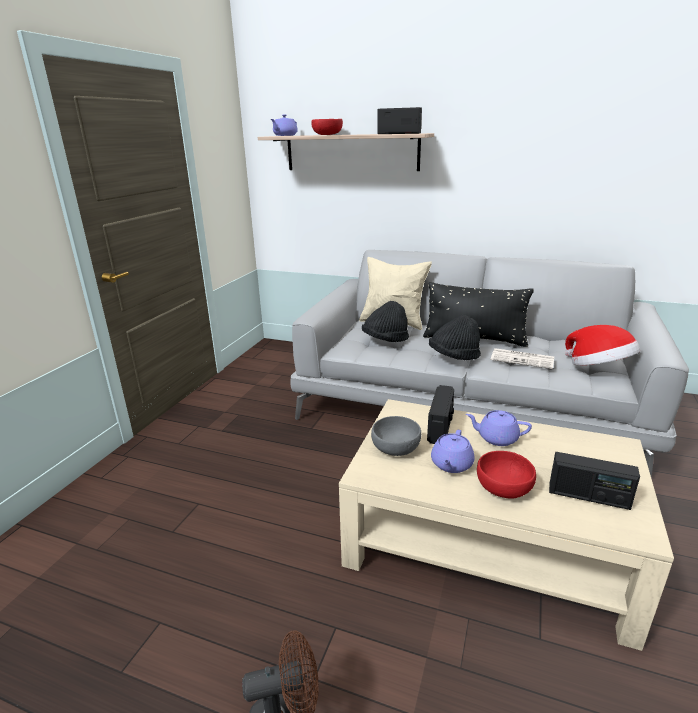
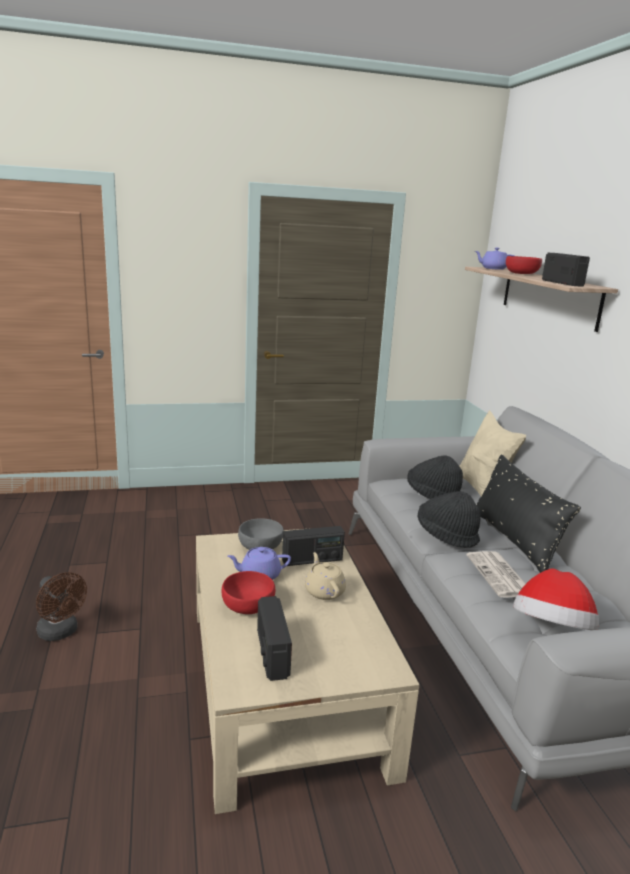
camera: 55 degrees right, 5 degrees down
purple teapot [466,410,532,446] -> beige teapot [305,552,346,600]

